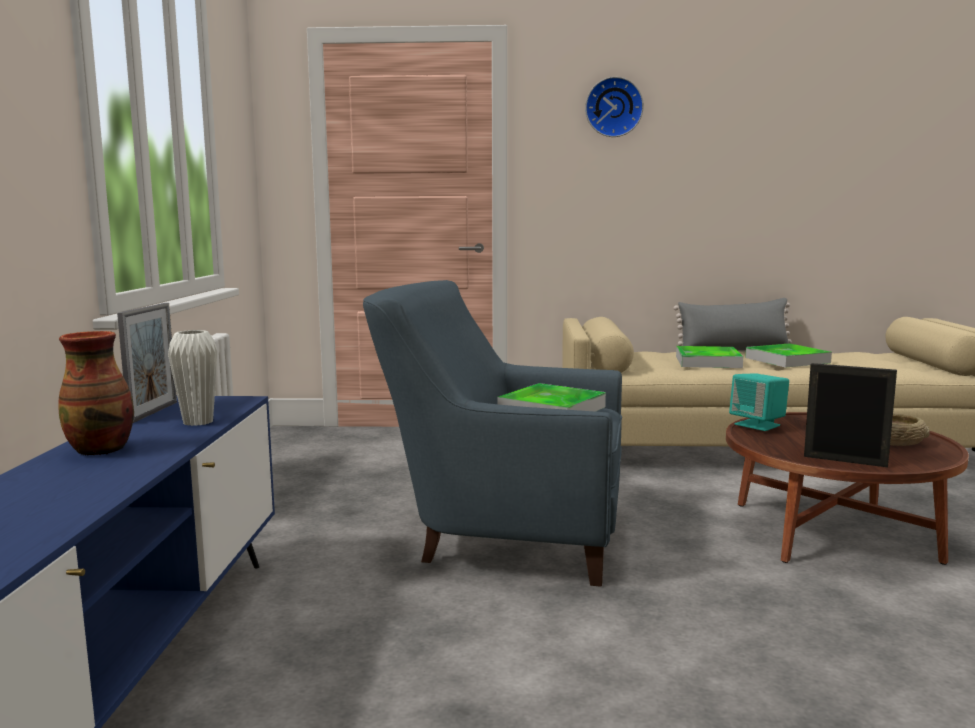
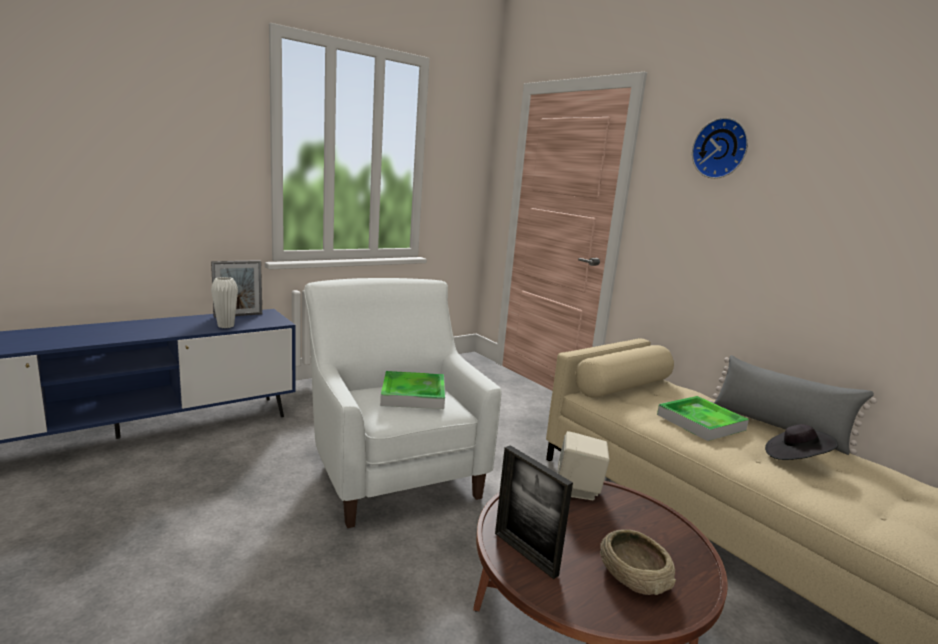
camera: 50 degrees right, 5 degrees up
vase [58,331,134,455] -> none
blue armchair [363,280,622,587] -> white armchair [304,278,502,528]
turquoise speaker [729,373,789,431] -> beige speaker [558,431,610,500]
tray [745,343,832,368] -> black hat [765,424,838,460]
picture frame [804,363,897,467] -> picture frame turned 150 degrees clockwise [495,445,573,579]

